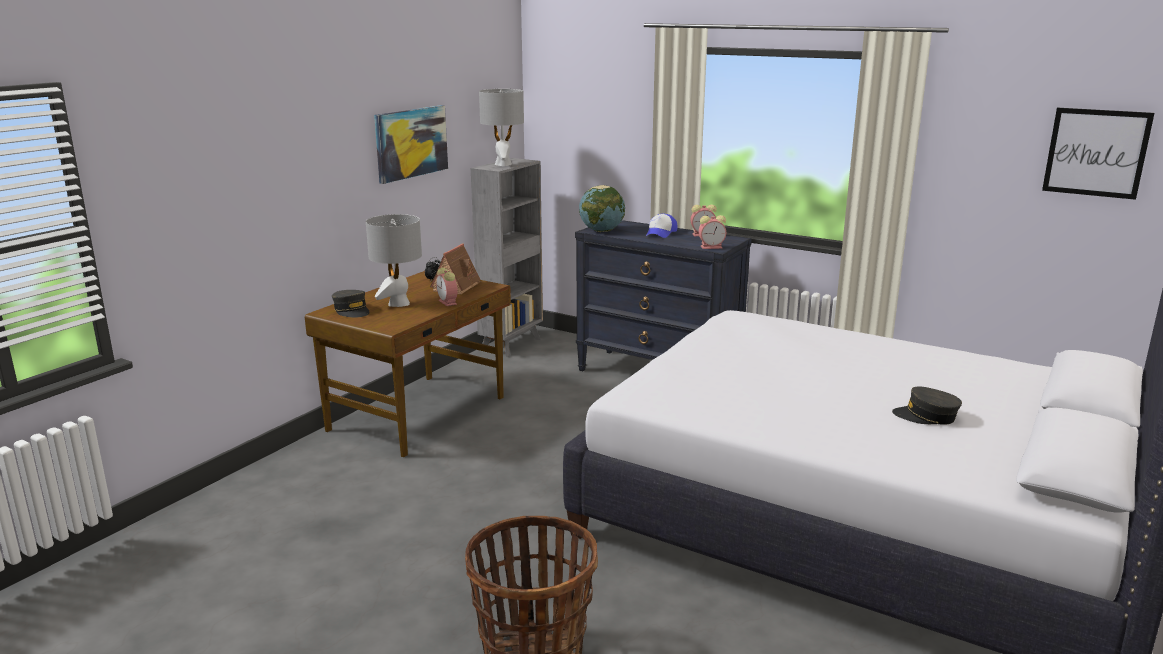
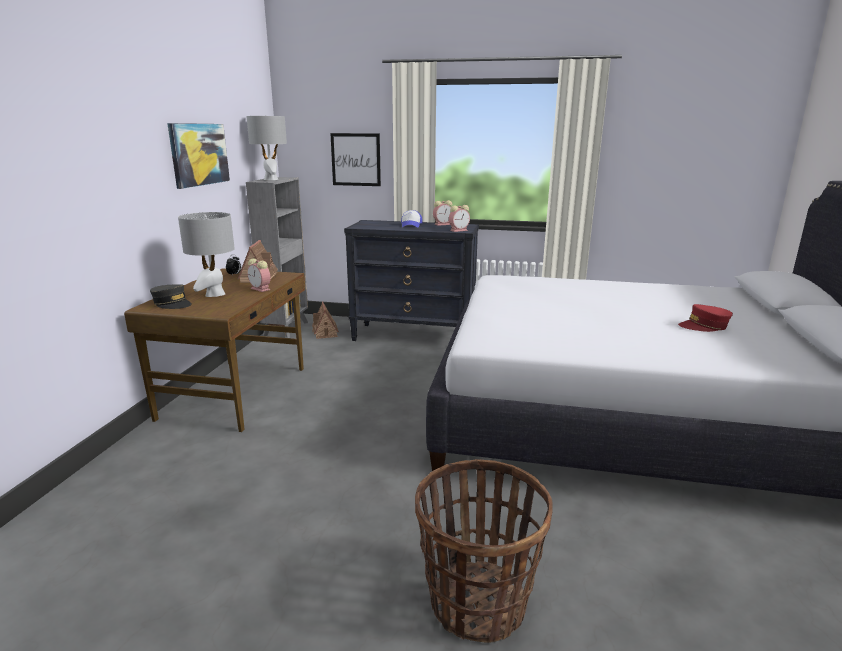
camera: 20 degrees left, 0 degrees up
globe [579,185,625,232] -> none
grey cap [892,386,962,425] -> red cap [678,304,733,332]
picture [1042,108,1154,200] -> picture moved to [330,133,381,186]
none -> toy house [312,302,339,339]

